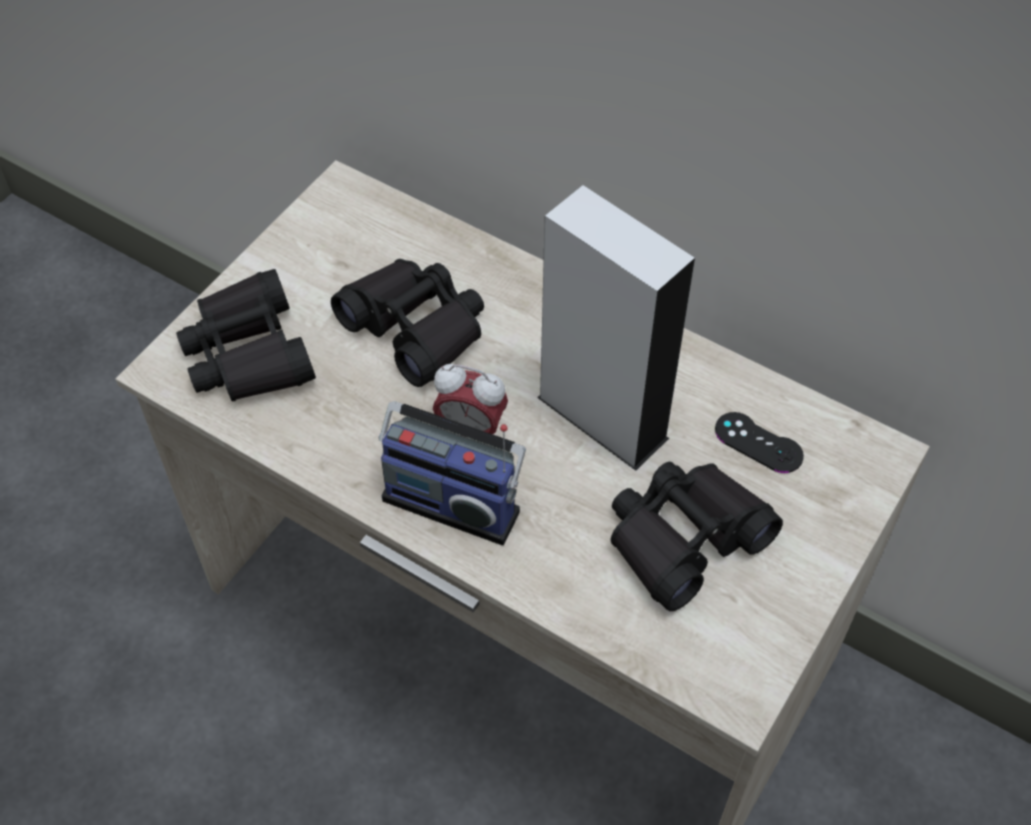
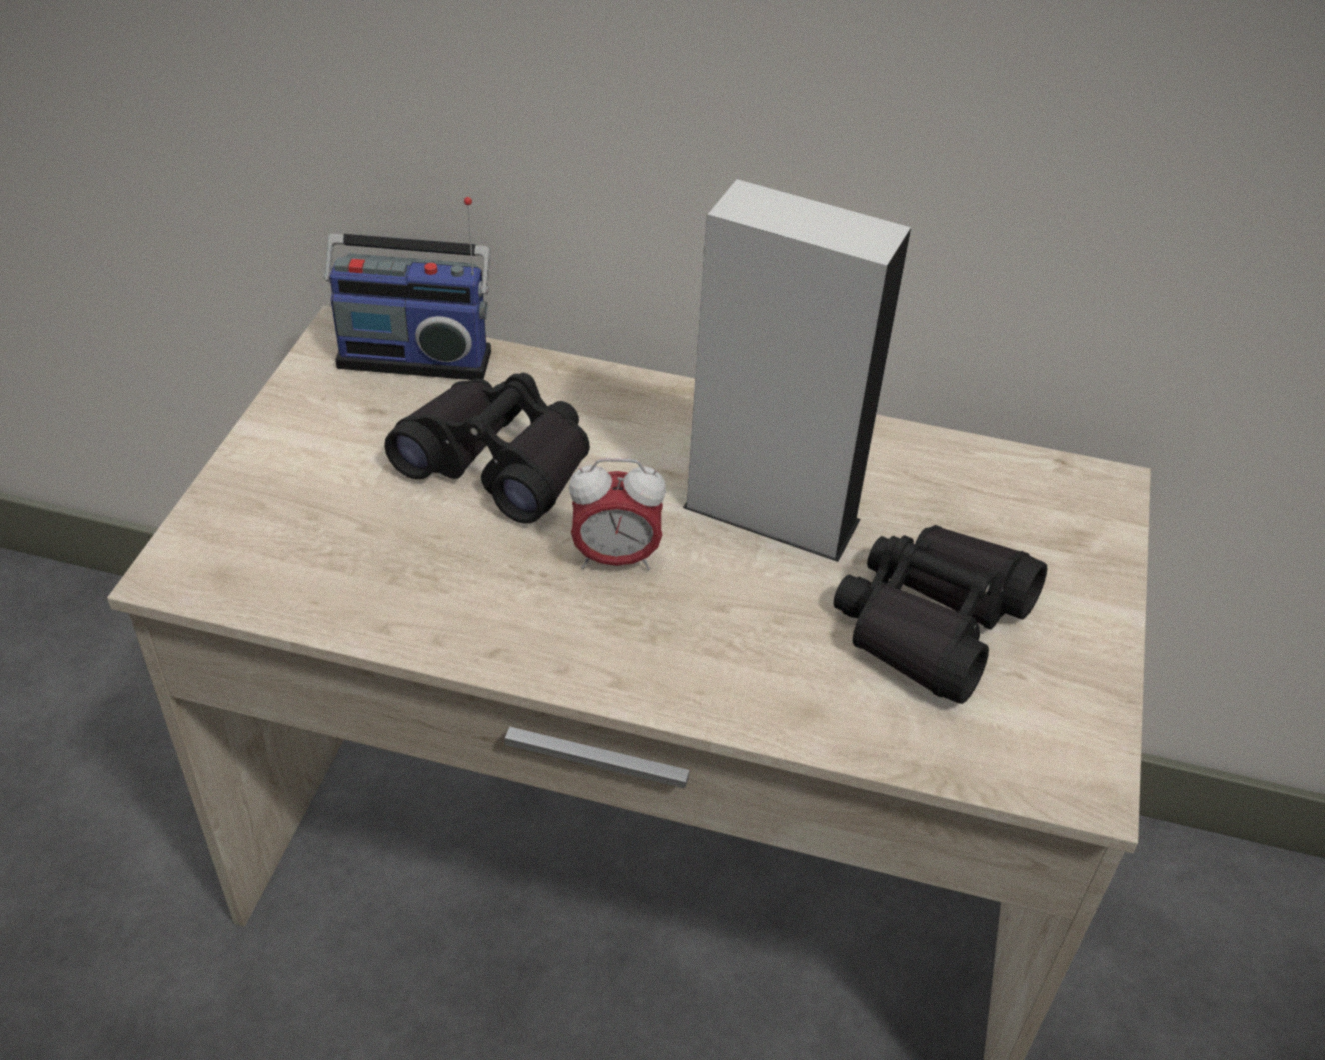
camera: 20 degrees left, 10 degrees down
black binoculars [176,269,316,402] -> none
radio [378,401,526,545] -> radio moved to [324,197,491,380]
black game controller [715,412,804,473] -> none

